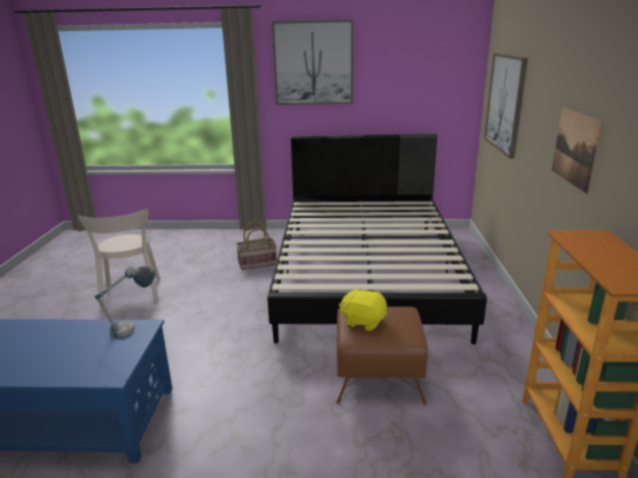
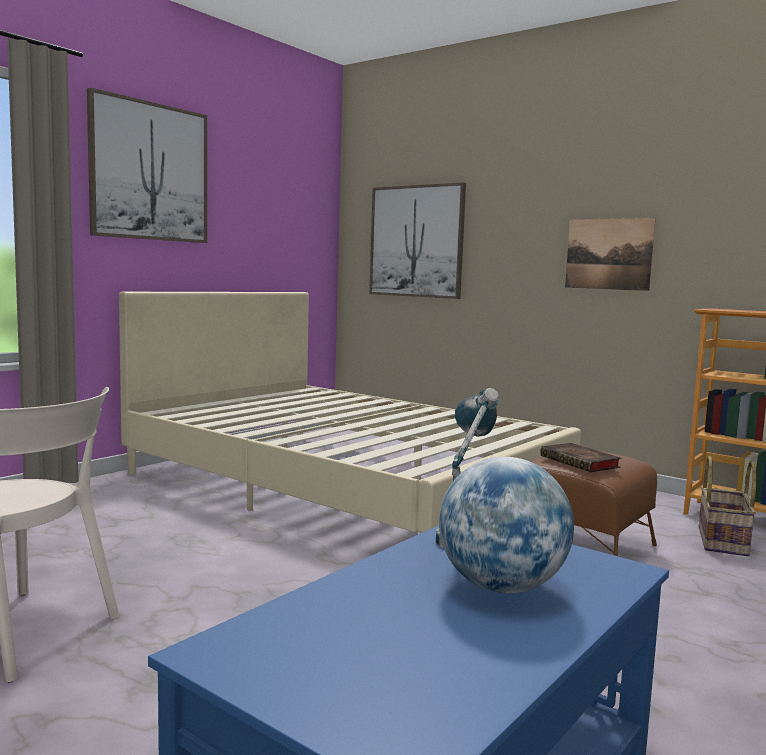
camera: 55 degrees left, 15 degrees down
basket [236,221,277,270] -> basket moved to [699,456,757,556]
black bed [267,134,487,344] -> beige bed [119,292,581,533]
yellow plush toy [339,287,387,331] -> book [540,443,622,472]
none -> globe [439,457,574,593]

